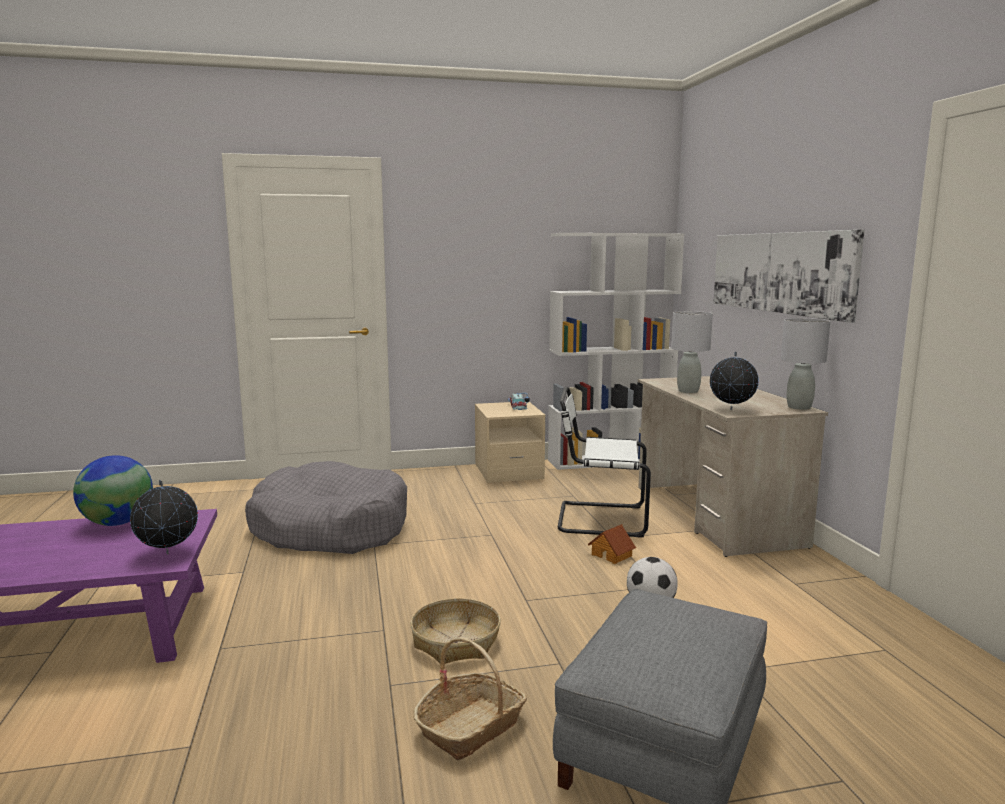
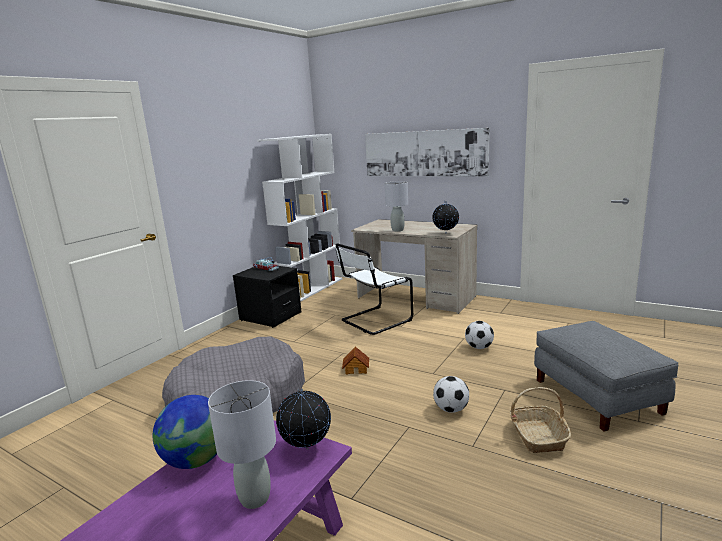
camera: 45 degrees left, 5 degrees up
basket [410,598,501,664] -> football [433,376,469,413]
beige nightstand [475,402,546,483] -> black nightstand [233,266,301,328]
toy house [588,524,636,564] -> toy house moved to [342,346,369,375]
grey table lamp [781,318,830,410] -> grey table lamp moved to [208,380,276,509]

